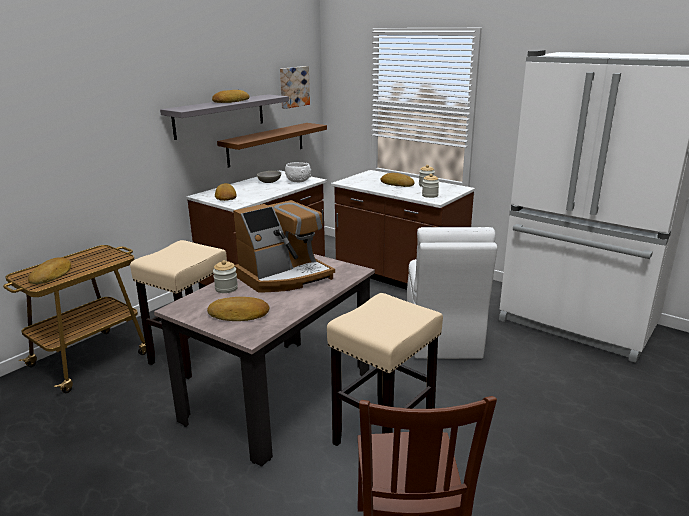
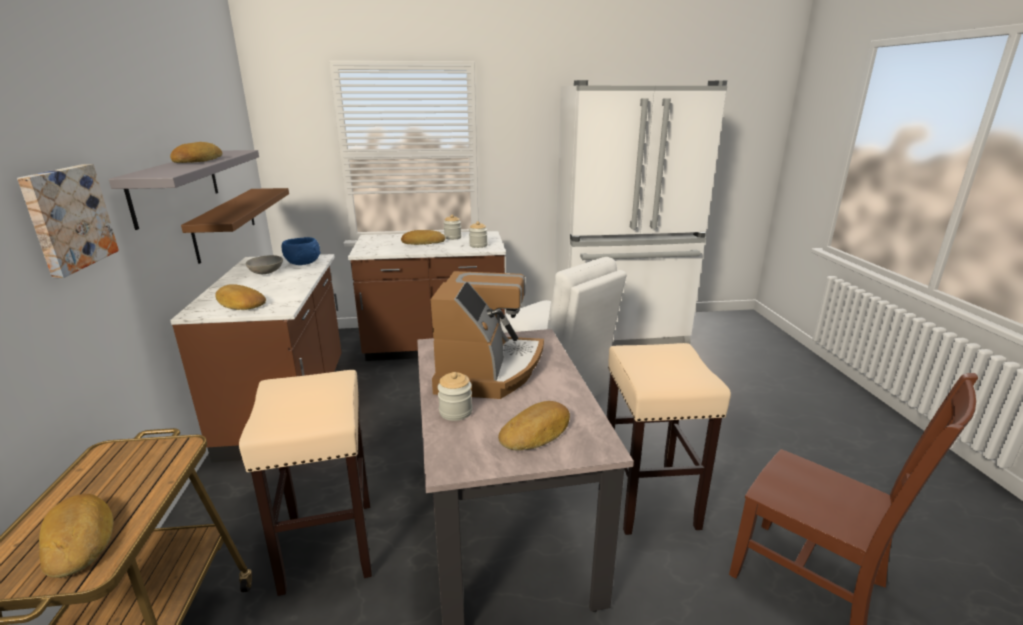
camera: 45 degrees left, 0 degrees up
picture [280,66,310,109] -> picture moved to [17,164,119,278]
white bowl [285,162,311,182] -> blue bowl [282,237,320,265]

